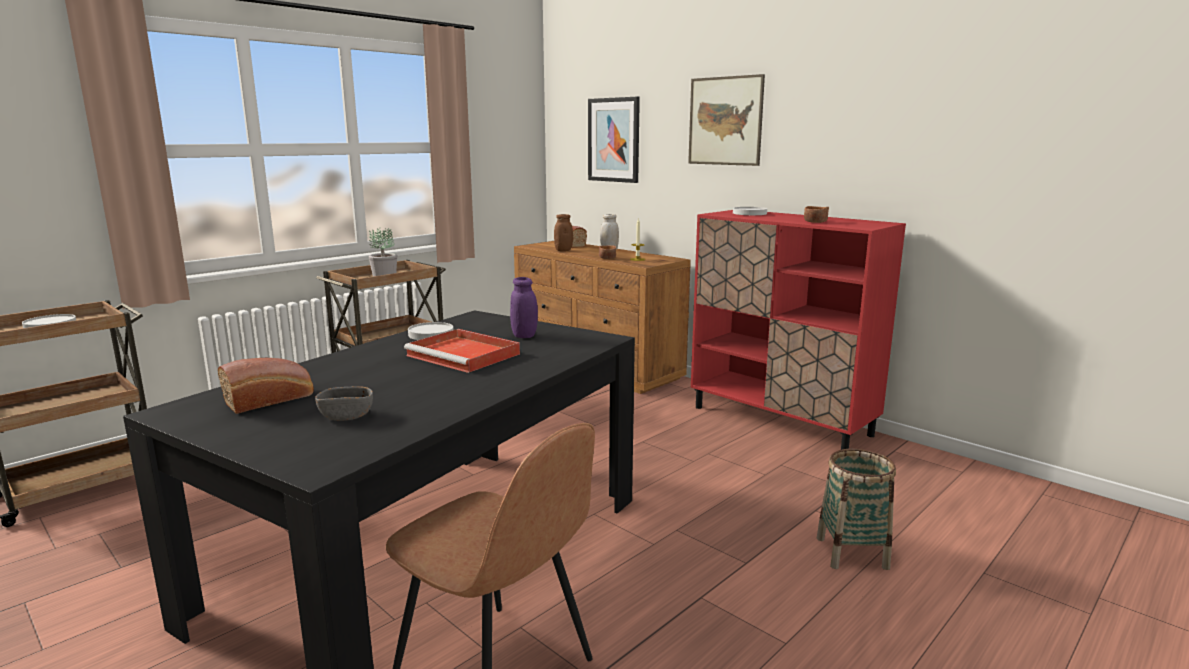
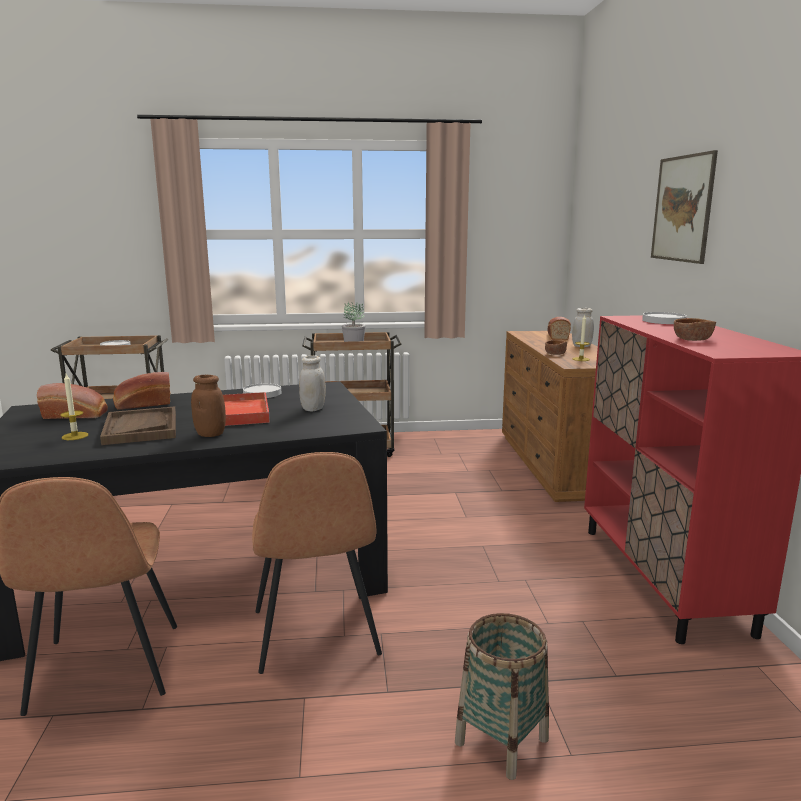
camera: 40 degrees right, 0 degrees up
grey bowl [315,386,373,421] -> candle [60,374,88,440]
purple jar [510,277,538,338] -> white jar [299,355,326,412]
brown jar [554,214,573,251] -> brown jar moved to [191,375,226,437]
picture [588,97,640,183] -> none
none -> brown tray [100,406,176,445]
none -> bread [113,372,171,409]
none -> brown chair [252,452,382,674]

